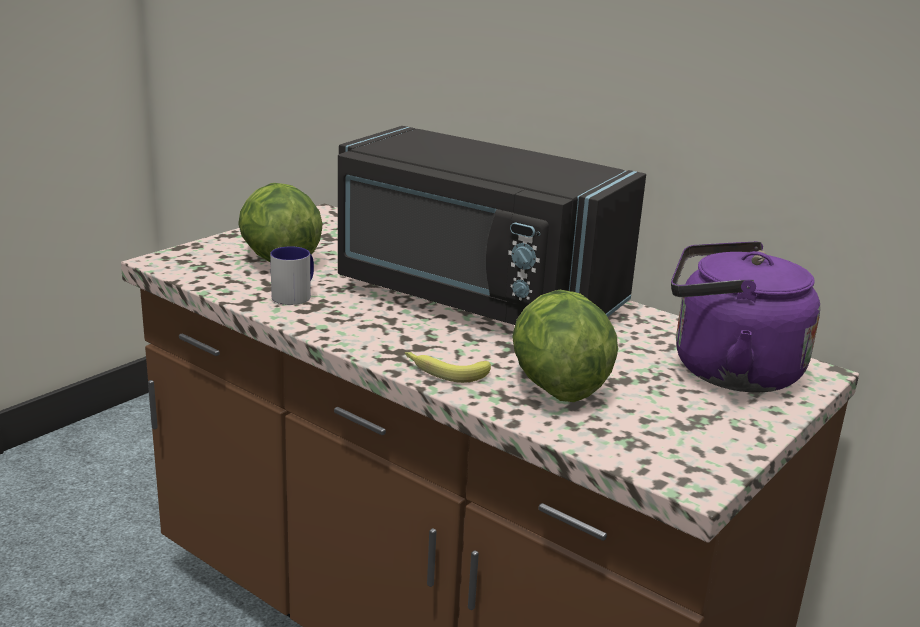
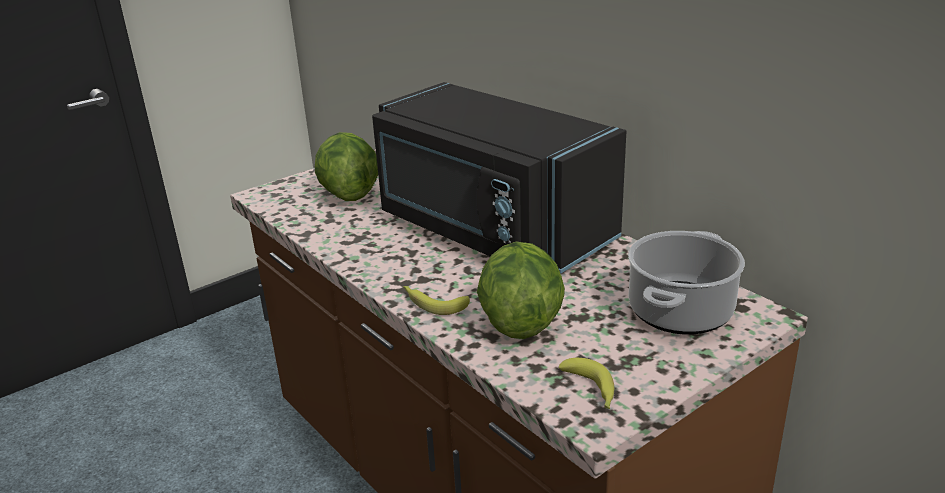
camera: 15 degrees right, 5 degrees up
mug [270,246,314,305] -> none
purple kettle [671,241,820,392] -> cooking pot [628,231,745,335]
none -> banana [558,358,614,409]

